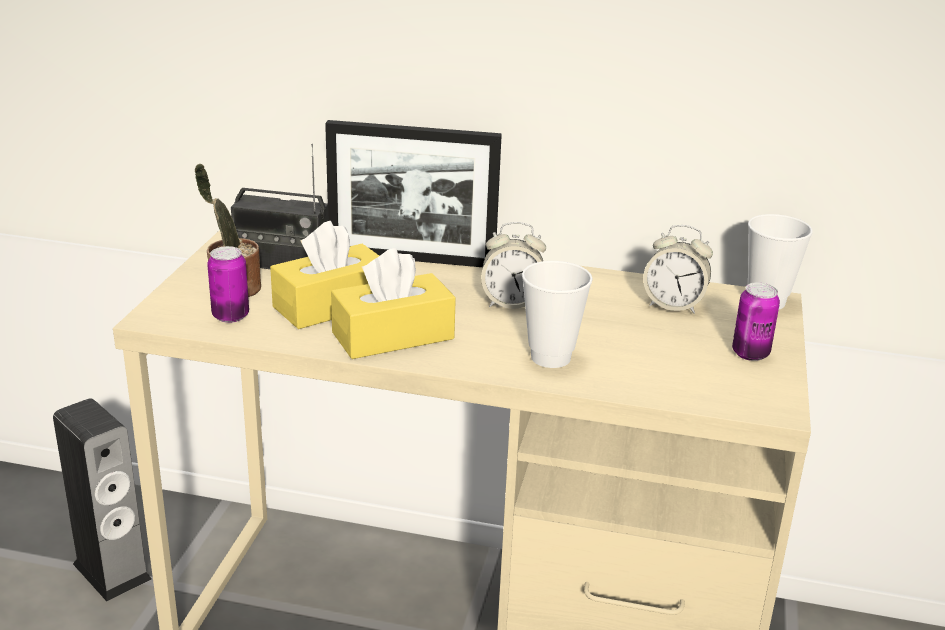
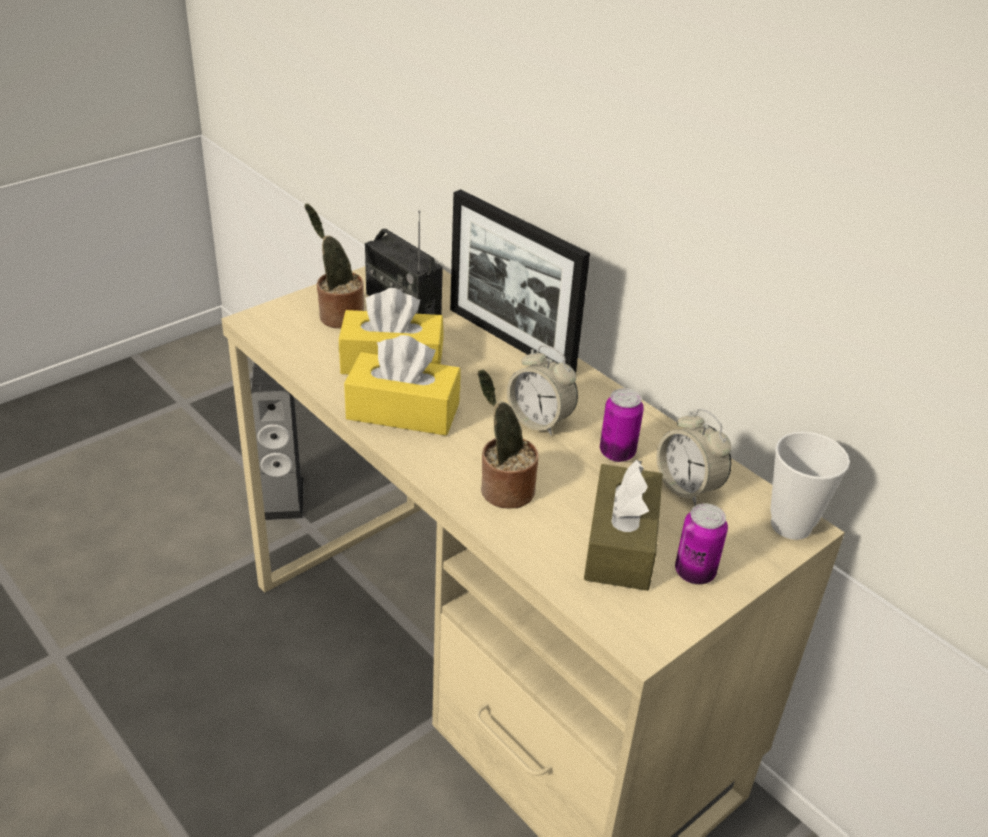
camera: 35 degrees right, 10 degrees up
can [207,246,249,323] -> can moved to [600,388,644,462]
cup [522,261,593,368] -> potted plant [478,369,539,508]
none -> brown tissue box [584,460,663,591]

